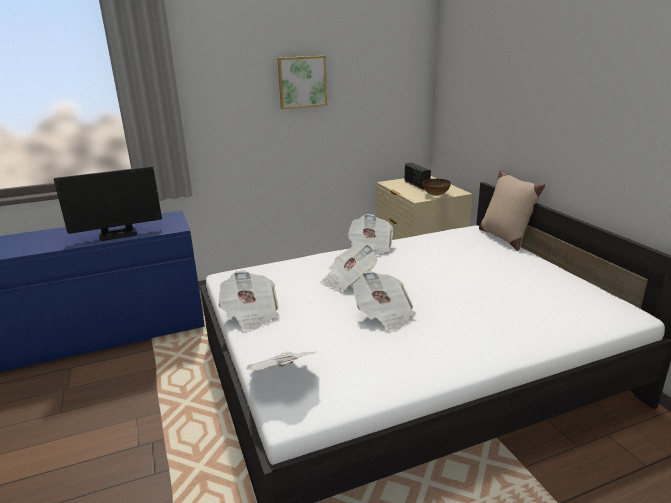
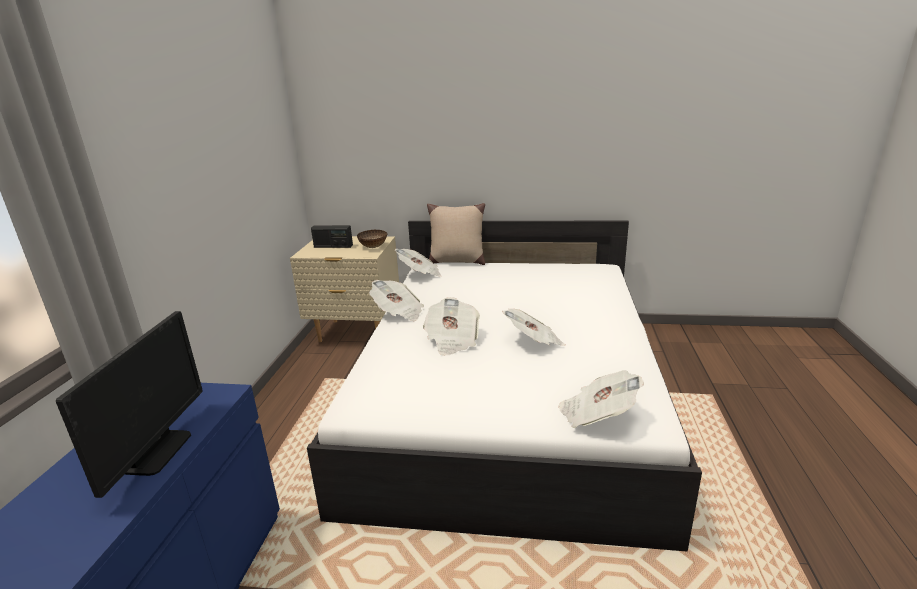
camera: 60 degrees left, 0 degrees up
newspaper [218,270,279,332] -> newspaper moved to [395,249,441,276]
picture [277,56,327,109] -> none

